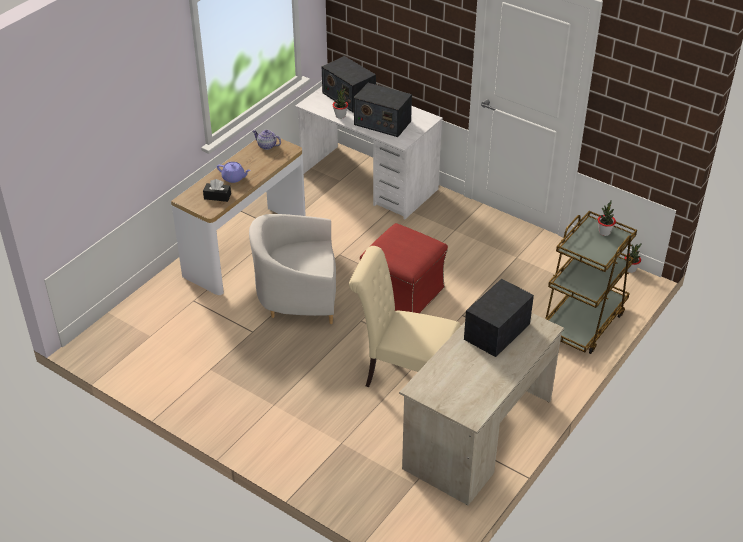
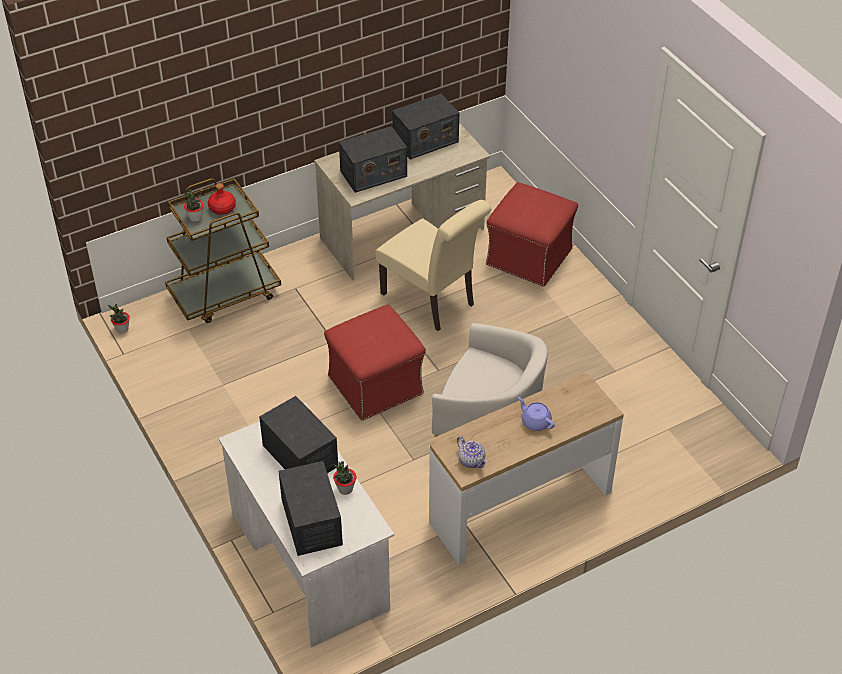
camera: 155 degrees left, 5 degrees up
black tissue box [203,179,231,202] -> none
none -> red bottle [208,183,236,215]
none -> radio [392,94,459,160]
none -> red ottoman [486,182,578,287]

